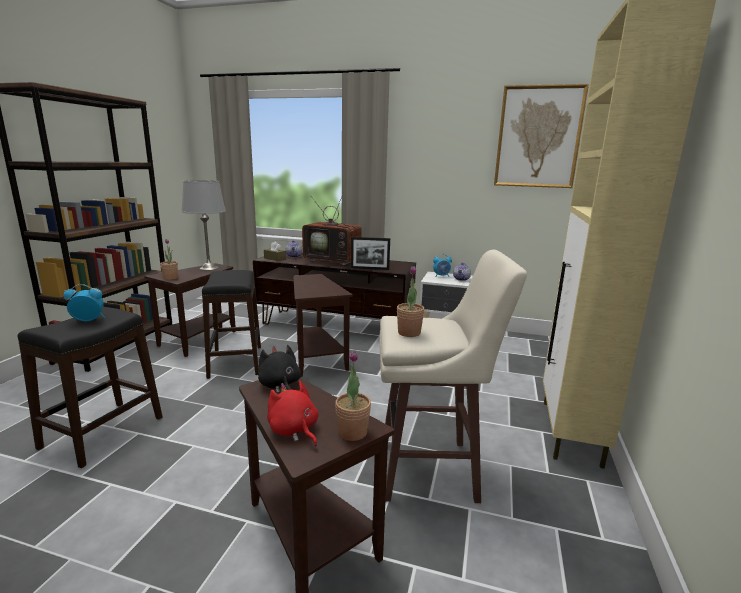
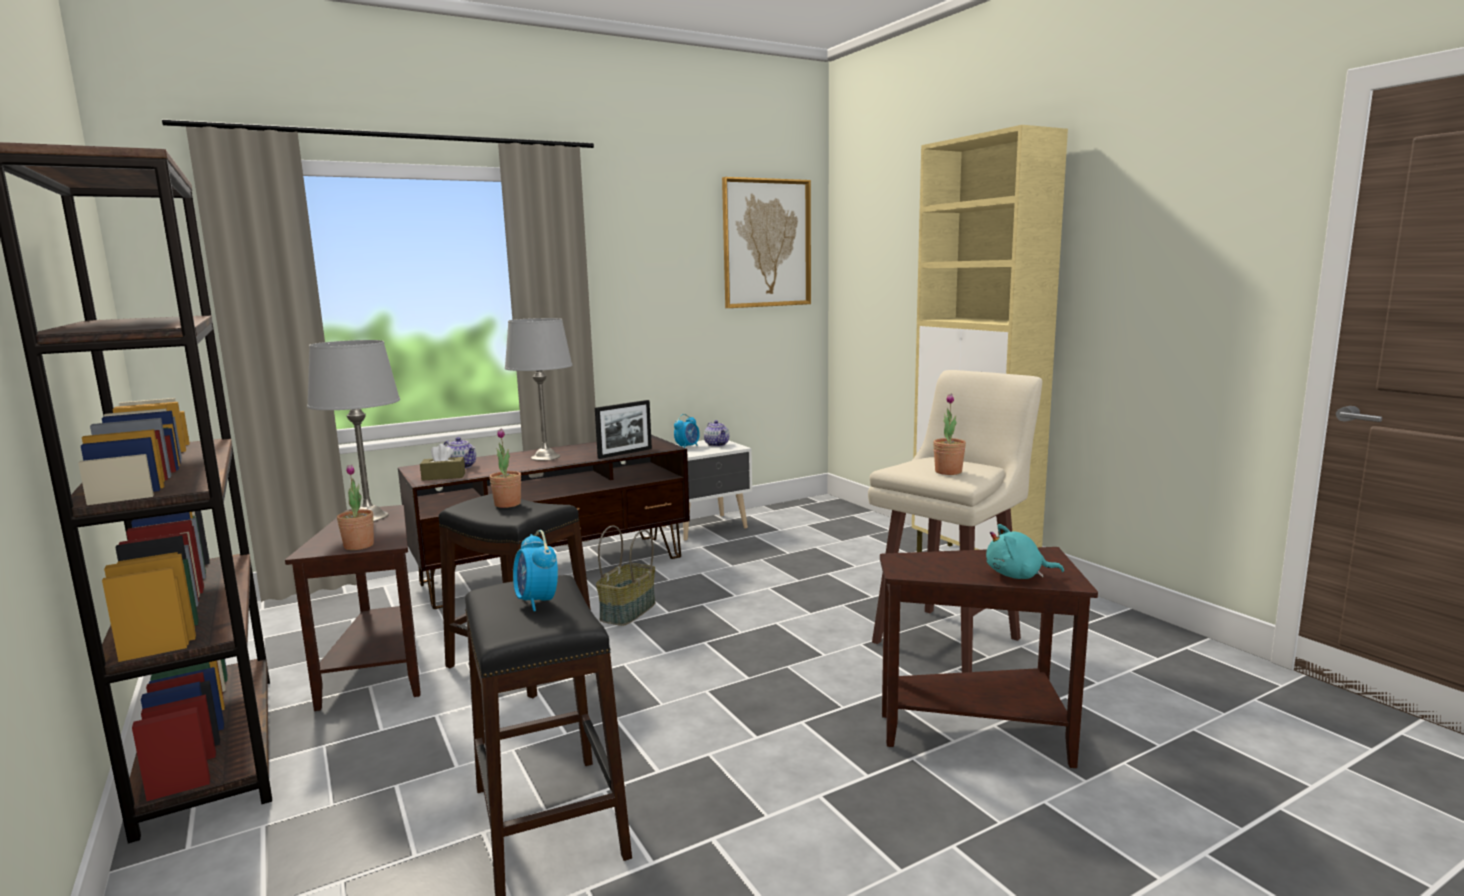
camera: 45 degrees left, 5 degrees down
alarm clock [64,284,105,321] -> alarm clock turned 60 degrees counterclockwise [513,530,558,611]
black plush toy [258,345,301,393] -> none
red plush toy [267,381,318,447] -> turquoise plush toy [986,524,1064,579]
brown side table [293,274,353,377] -> basket [596,526,655,626]
television [302,192,362,265] -> grey table lamp [505,318,572,461]
potted plant [335,350,371,441] -> potted plant moved to [489,428,521,508]

